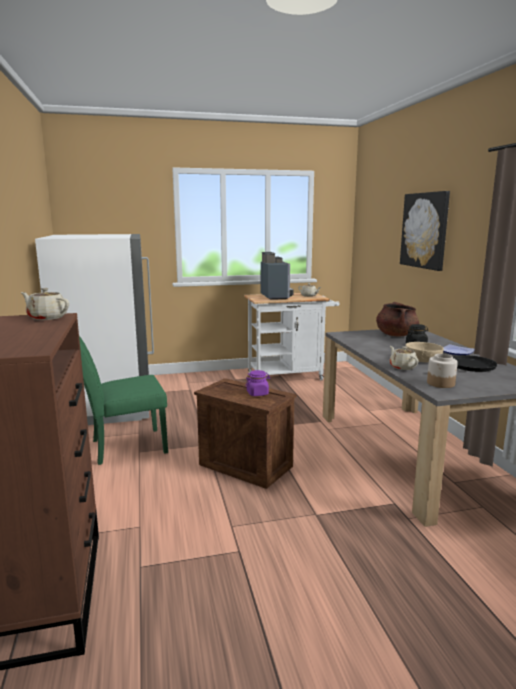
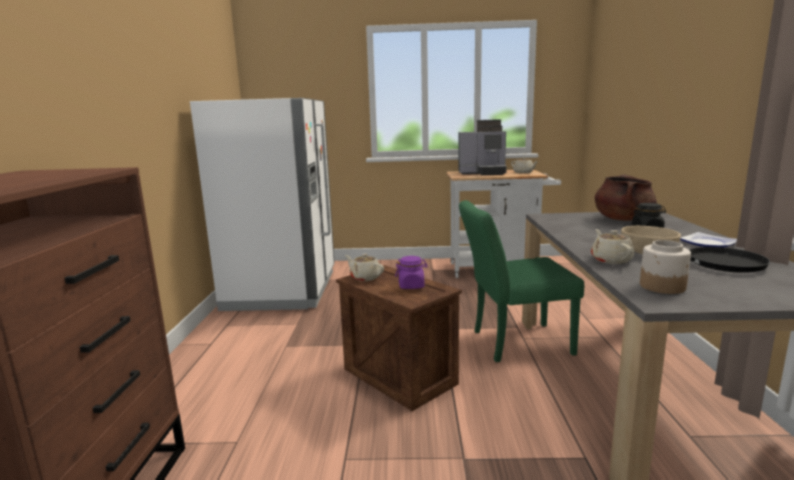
camera: 15 degrees right, 0 degrees up
beige teapot [21,288,69,320] -> beige teapot moved to [345,254,384,281]
green chair [79,336,168,465] -> green chair moved to [459,200,584,362]
coffee machine [261,252,294,300] -> coffee machine turned 90 degrees clockwise [458,119,507,175]
picture [400,191,450,271] -> none

